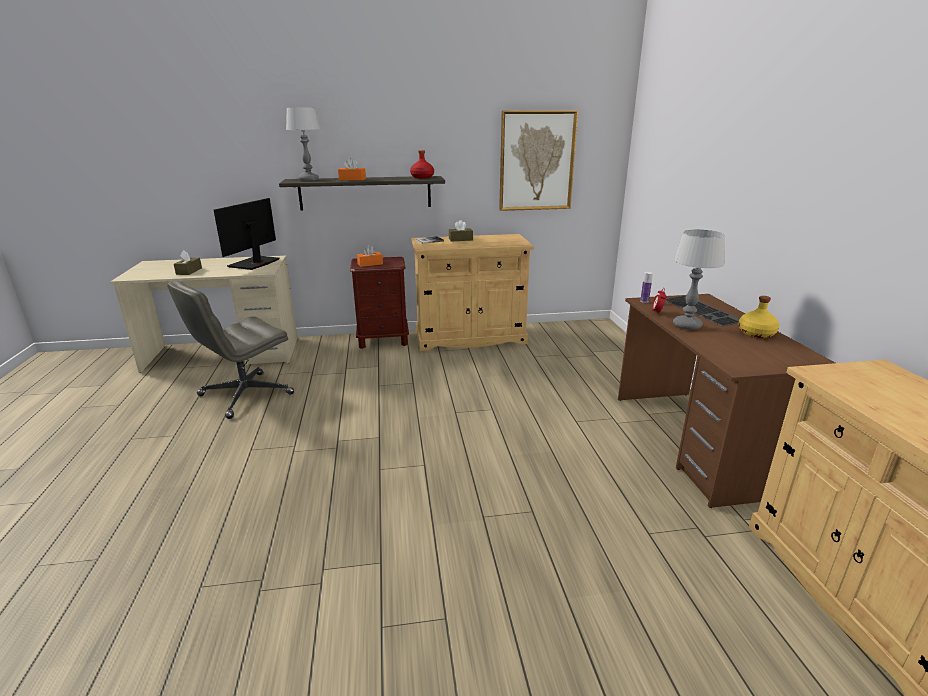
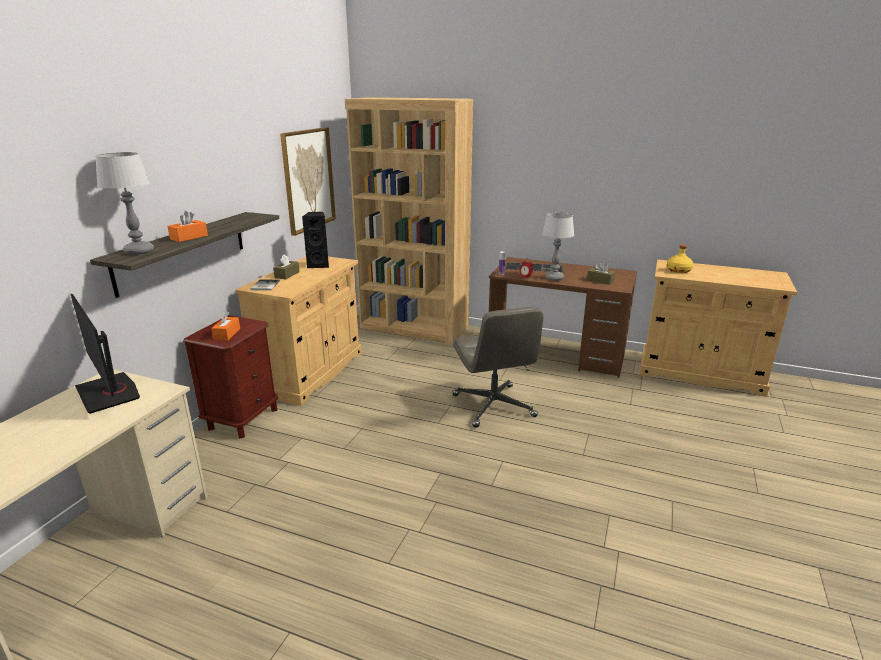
camera: 60 degrees left, 0 degrees up
grey office chair [167,281,294,419] -> grey office chair moved to [453,307,543,428]
brown tissue box [174,250,202,275] -> brown tissue box moved to [587,262,615,285]
red bottle [410,150,434,178] -> none
yellow bottle [738,296,779,338] -> yellow bottle moved to [667,244,693,273]
none -> black speaker [302,212,329,268]
none -> brown bookcase [345,97,473,345]

